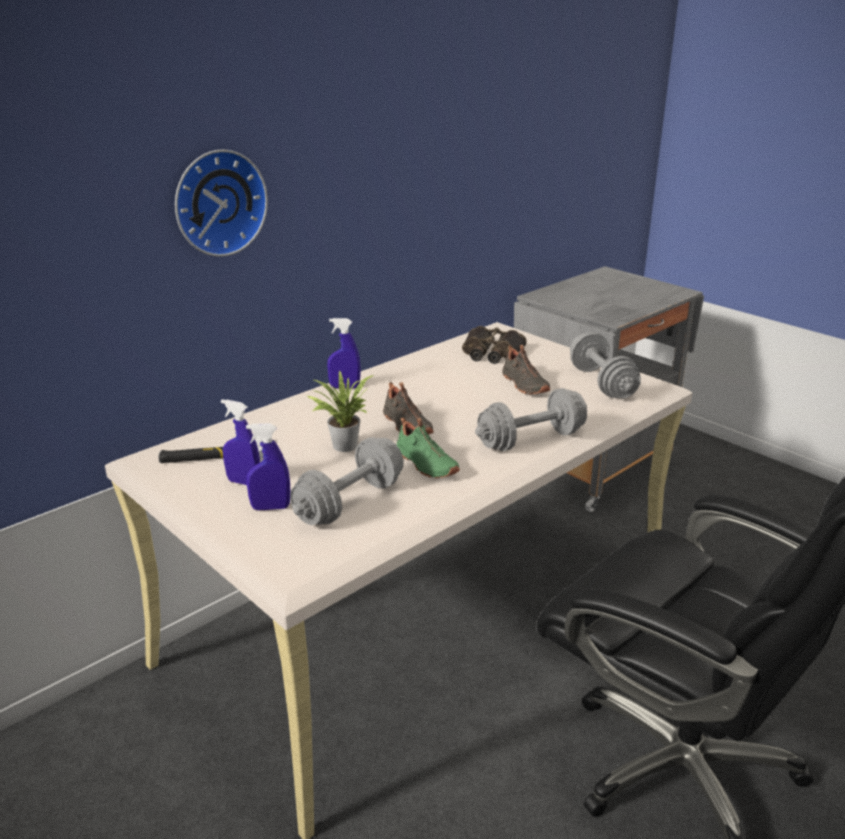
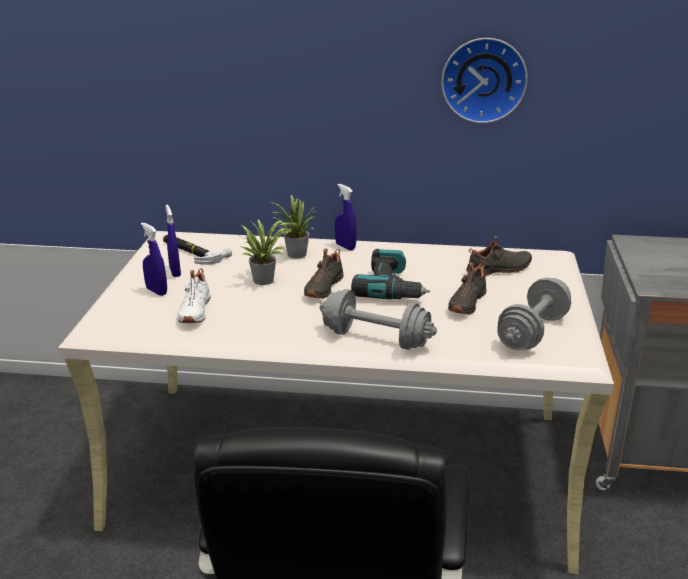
camera: 50 degrees right, 0 degrees up
wall clock [175,150,268,257] -> wall clock moved to [441,38,528,123]
grey dumbbell [290,438,404,525] -> white shoe [177,268,211,323]
green shoe [397,417,460,478] -> none
binoculars [462,326,527,364] -> black shoe [467,236,532,276]
none -> potted plant [270,195,316,258]
none -> power drill [351,249,430,299]

